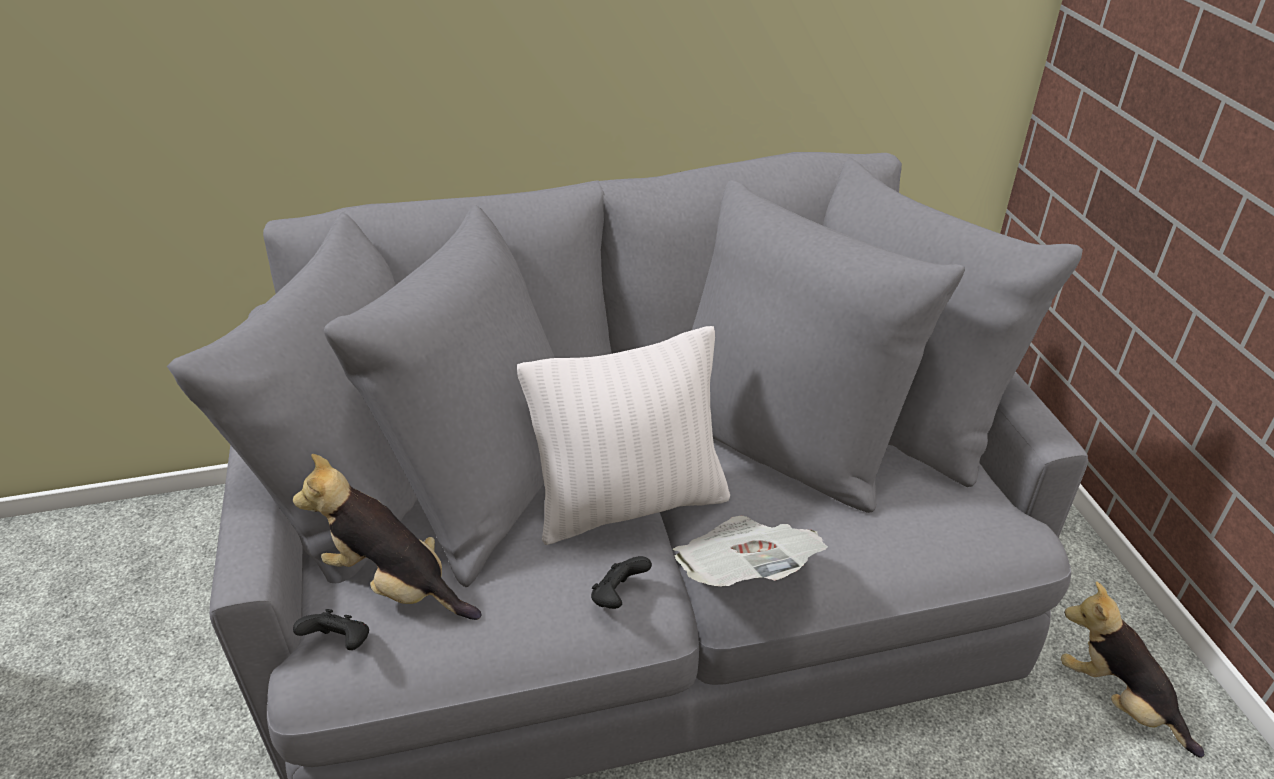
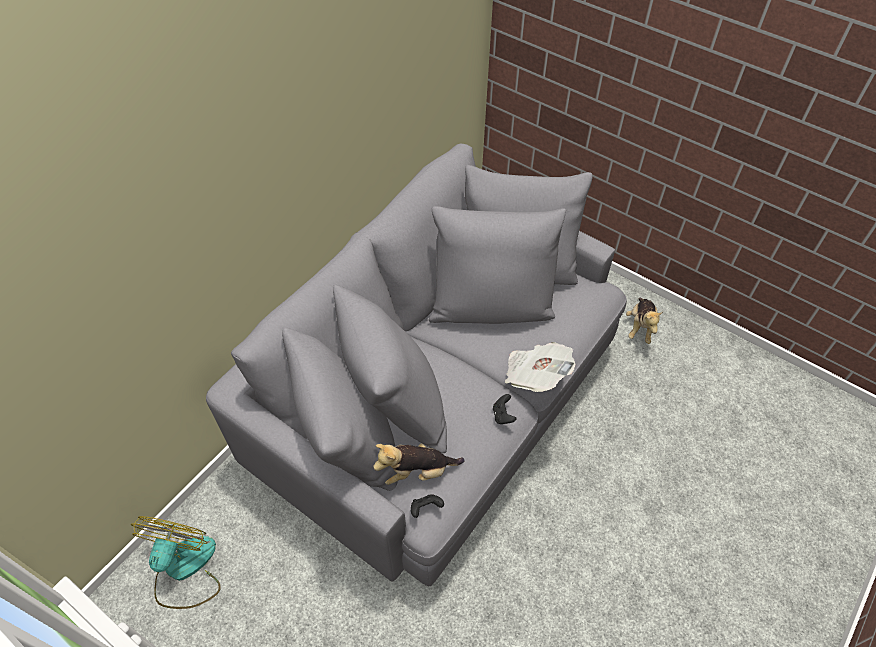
camera: 40 degrees left, 15 degrees up
white pillow [517,326,730,545] -> none
plush toy [1061,581,1204,758] -> plush toy turned 90 degrees counterclockwise [626,298,663,344]
none -> fan [131,516,221,609]

